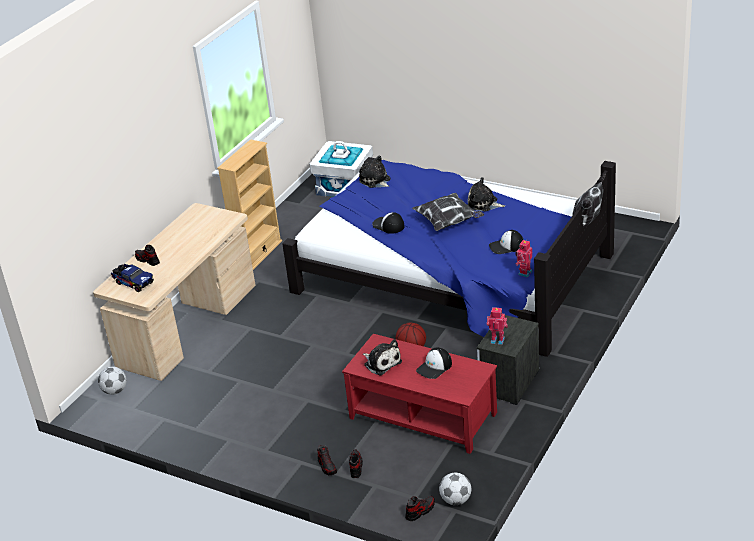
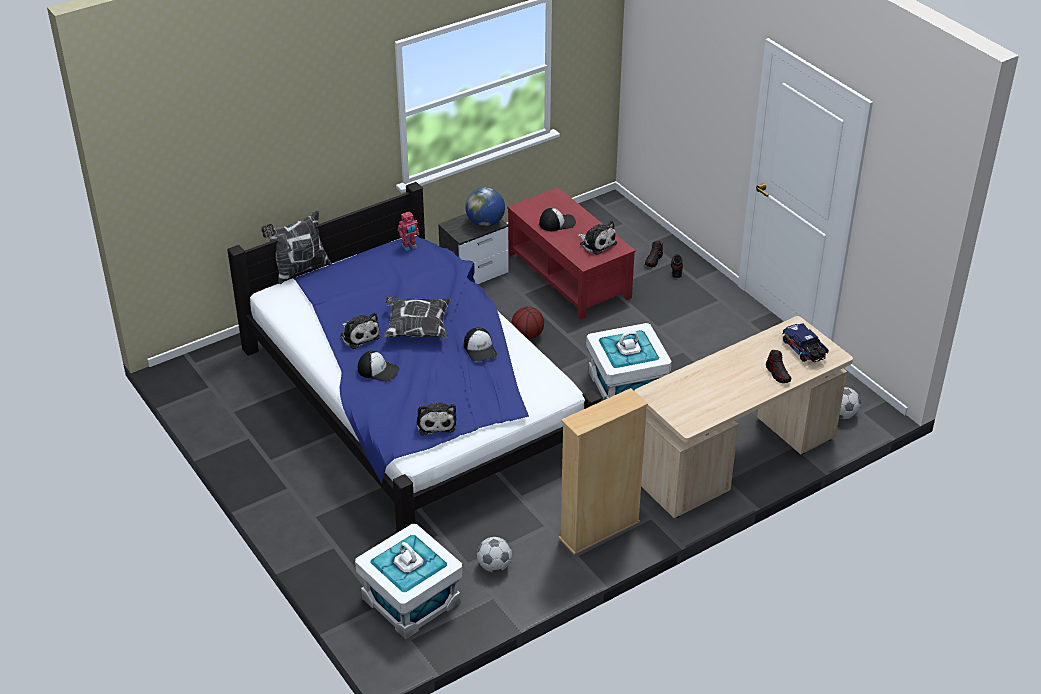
camera: 155 degrees left, 5 degrees up
plush toy [363,339,402,375] -> plush toy turned 150 degrees clockwise [577,220,617,255]
shoe [405,496,435,521] -> none
football [439,473,471,505] -> football moved to [477,537,512,572]
toy robot [487,307,508,345] -> globe [465,187,505,227]
cap [489,230,523,254] -> cap moved to [358,351,400,382]
none -> white storage box [586,323,672,400]

